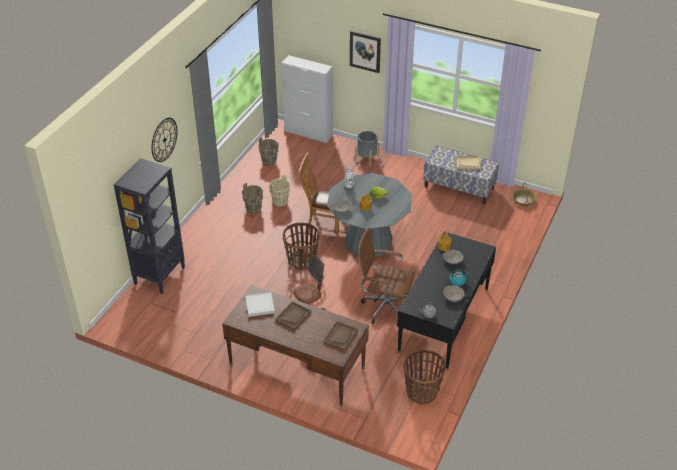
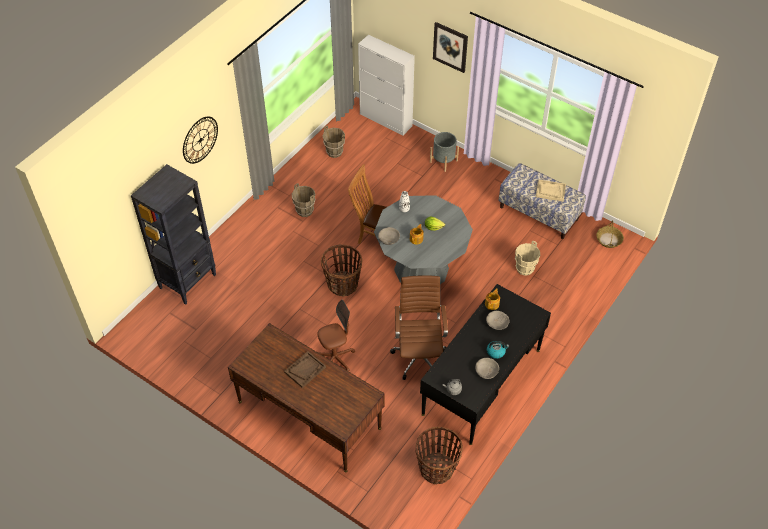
camera: 10 degrees right, 10 degrees up
white tray [245,292,275,317] -> none
beige bucket [269,175,290,207] -> beige bucket moved to [515,241,540,276]
brown tray [323,321,358,351] -> none
brown office chair [357,227,414,324] -> brown office chair turned 60 degrees clockwise [390,275,448,380]

